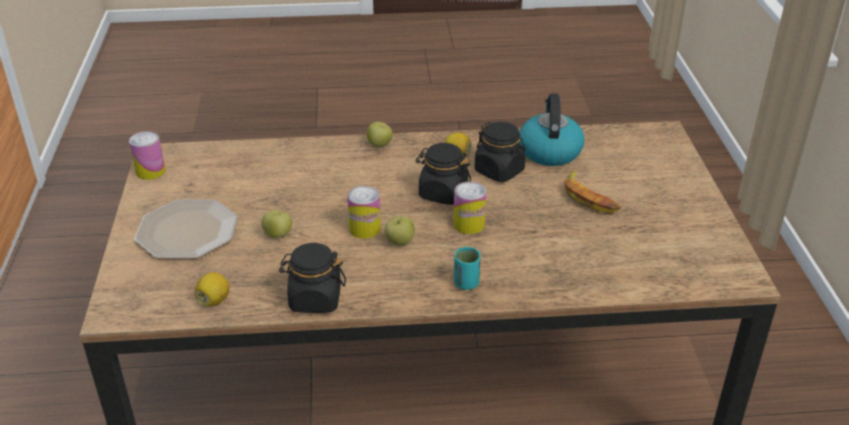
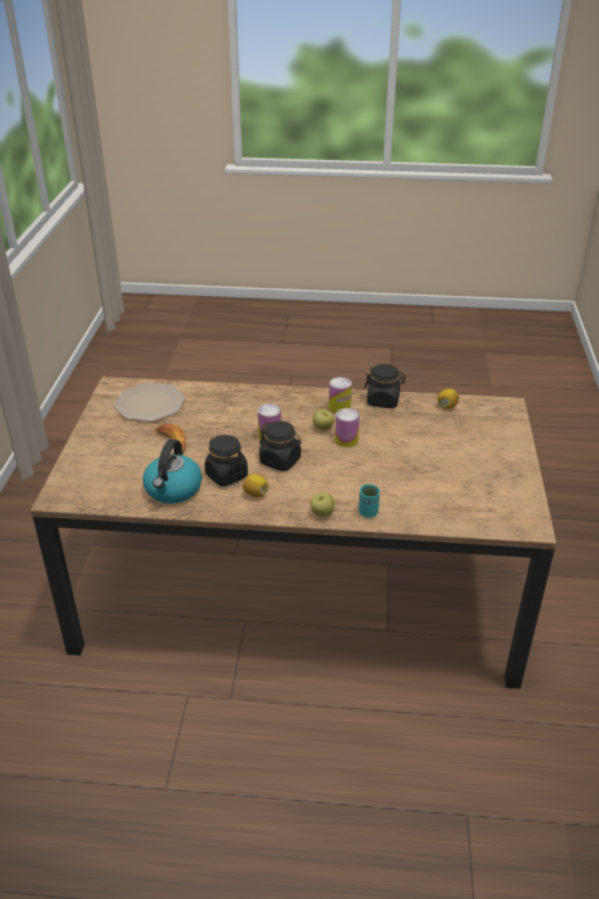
camera: 170 degrees left, 0 degrees up
can [129,131,166,180] -> can moved to [329,377,352,413]
plate [134,199,238,259] -> plate moved to [114,383,186,422]
apple [262,210,292,238] -> none
turquoise cup [454,247,481,290] -> turquoise cup moved to [359,484,380,517]

